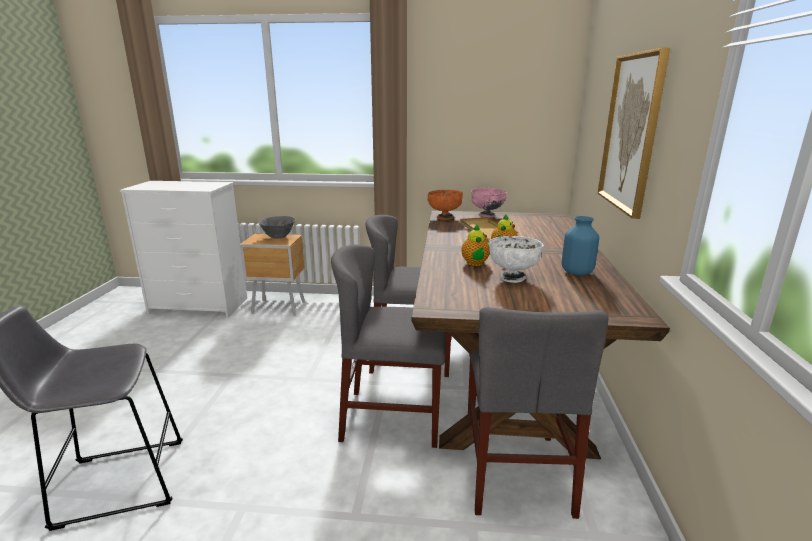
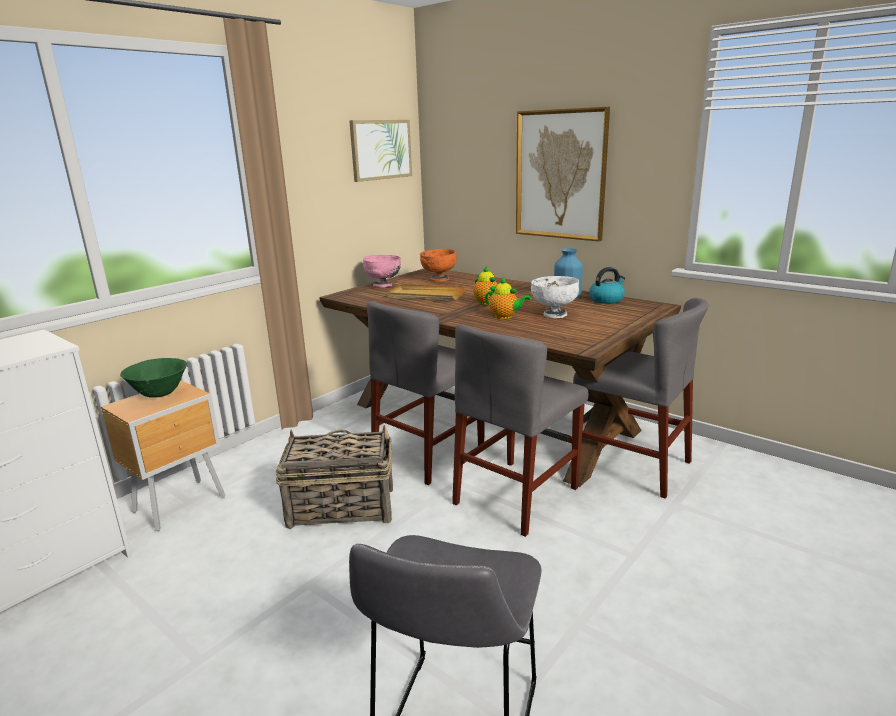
camera: 55 degrees left, 0 degrees up
grey bowl [258,216,296,239] -> green bowl [120,358,187,398]
orange bowl [427,190,463,220] -> orange bowl moved to [420,249,457,282]
none -> basket [275,425,393,529]
none -> picture [349,120,412,182]
none -> kettle [589,267,625,304]

